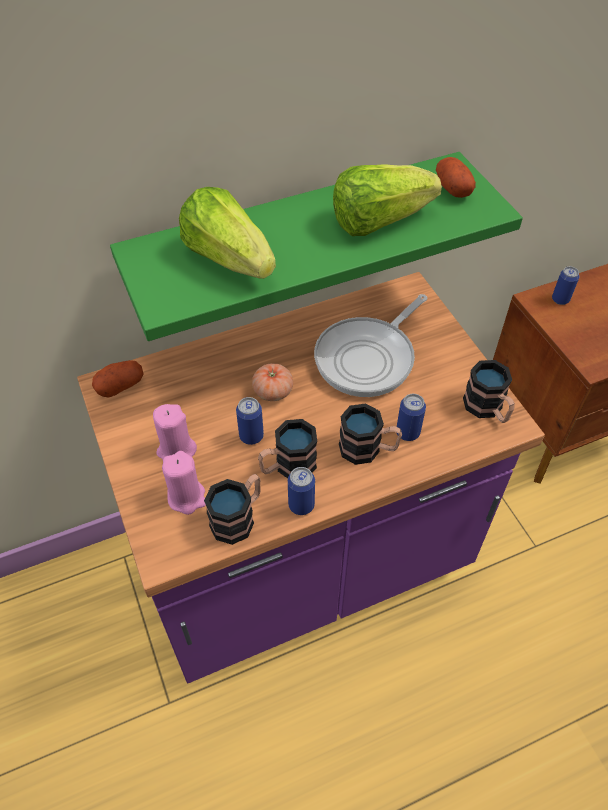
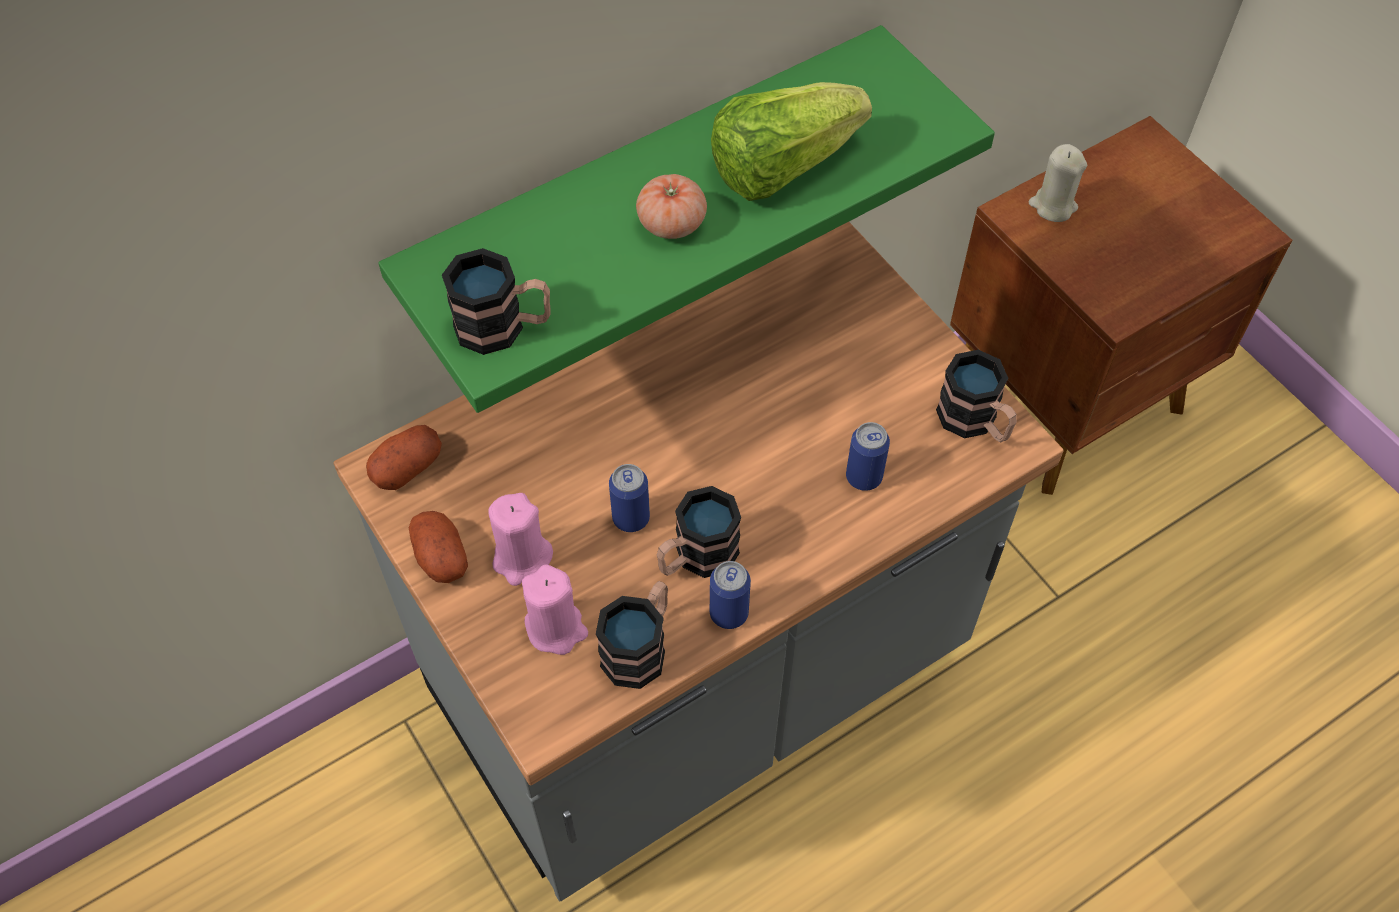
camera: 10 degrees left, 5 degrees up
purple counter [77,272,545,683] -> grey counter [333,222,1064,901]
lettuce [179,187,276,279] -> none
tomato [252,363,293,401] -> tomato moved to [636,174,707,239]
frying pan [314,294,428,397] -> none
mug [339,403,402,465] -> mug moved to [442,248,550,355]
potato [436,157,476,198] -> potato moved to [409,511,468,583]
can [552,266,579,305] -> beige candle [1029,144,1087,222]

